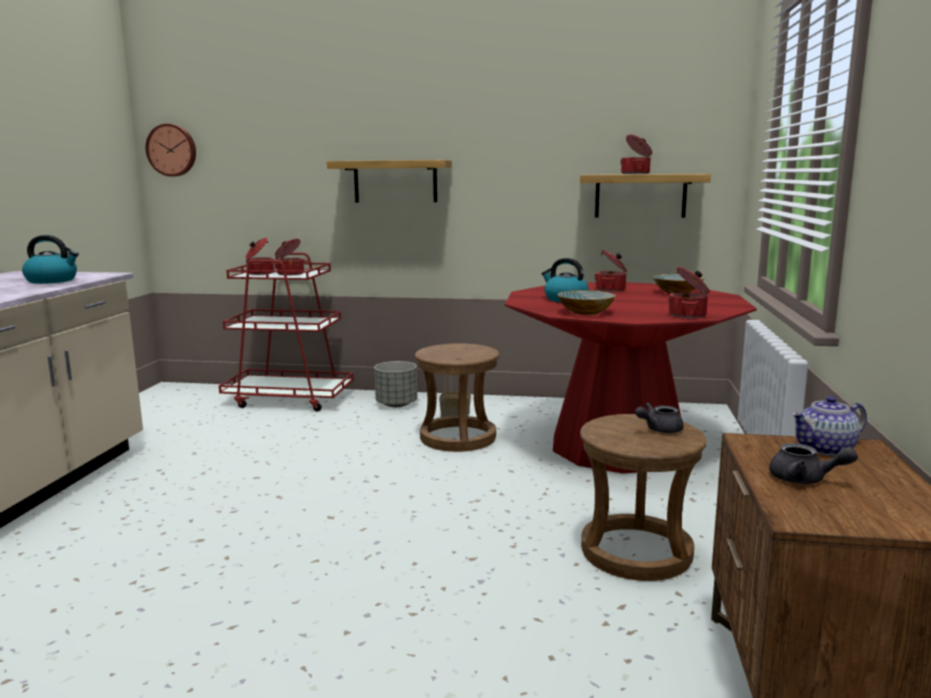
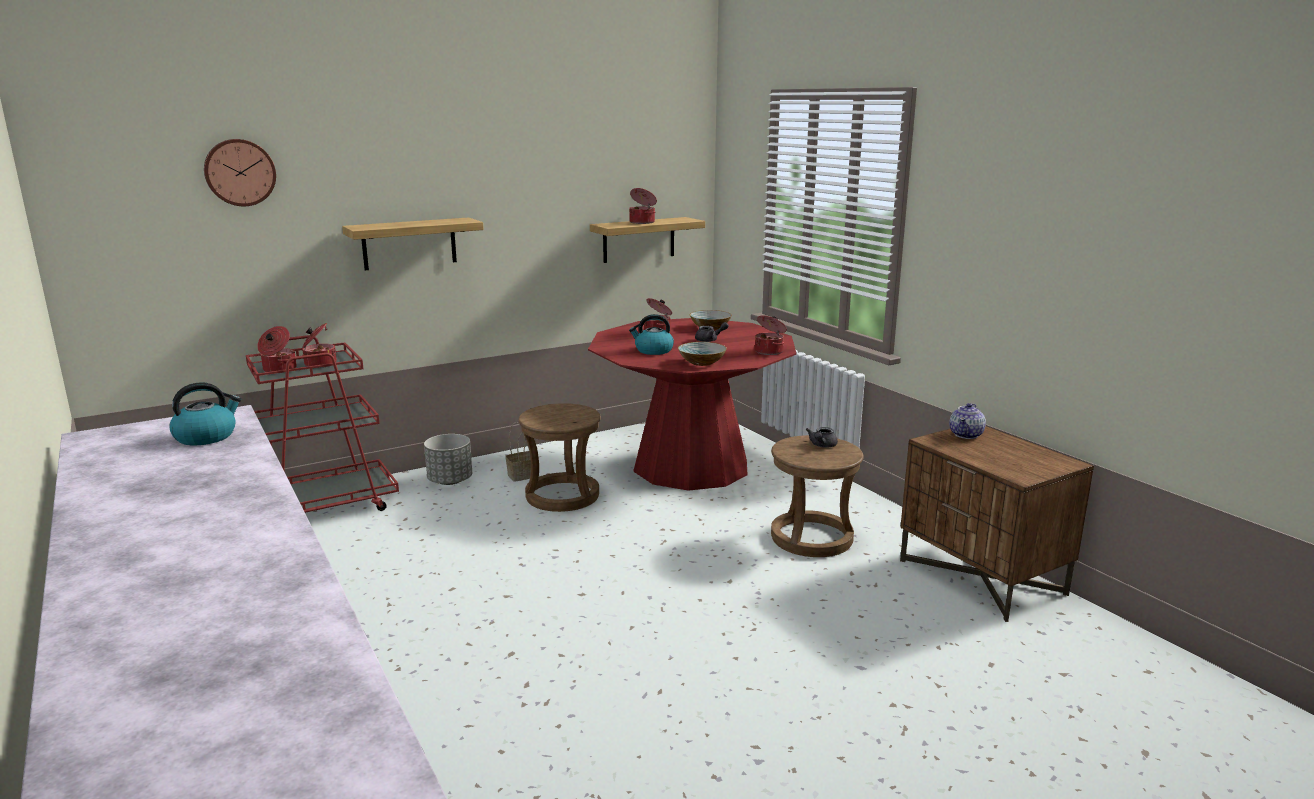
camera: 40 degrees left, 5 degrees up
wall clock [146,124,196,177] -> wall clock moved to [204,139,276,206]
grey teapot [769,443,858,484] -> grey teapot moved to [695,322,729,342]

